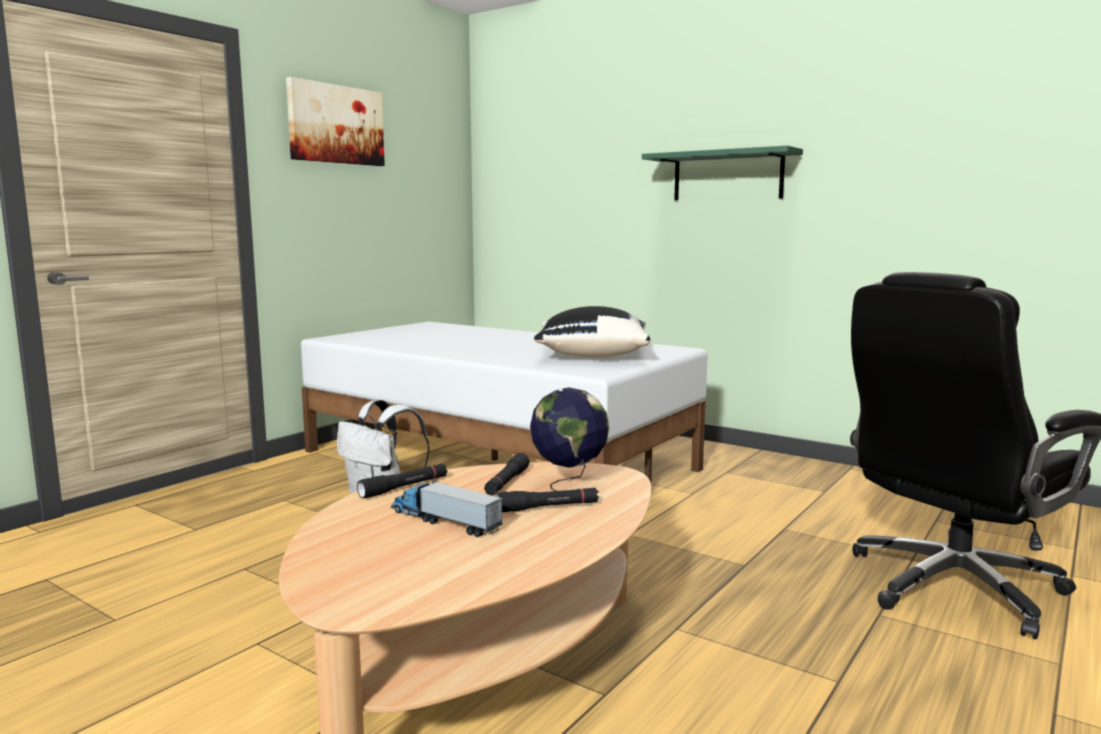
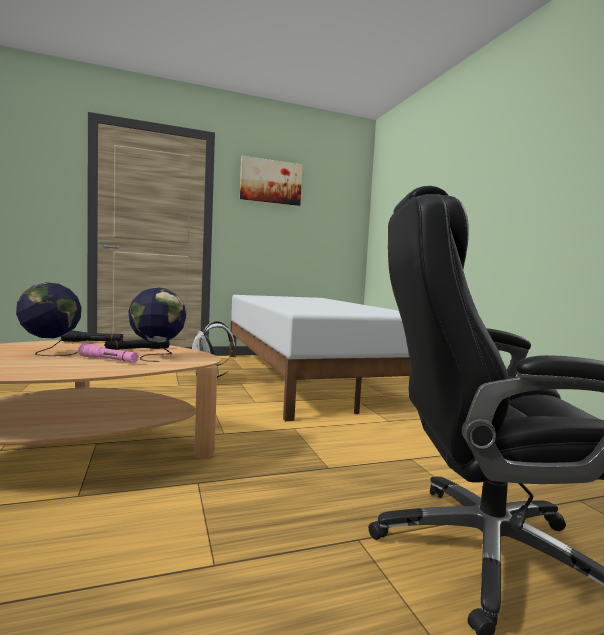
camera: 35 degrees right, 5 degrees down
toy truck [391,478,503,537] -> globe [16,282,82,356]
black flashlight [497,488,599,512] -> pink flashlight [78,343,139,363]
black pillow [534,306,650,358] -> none
green shelf [642,146,803,200] -> none

